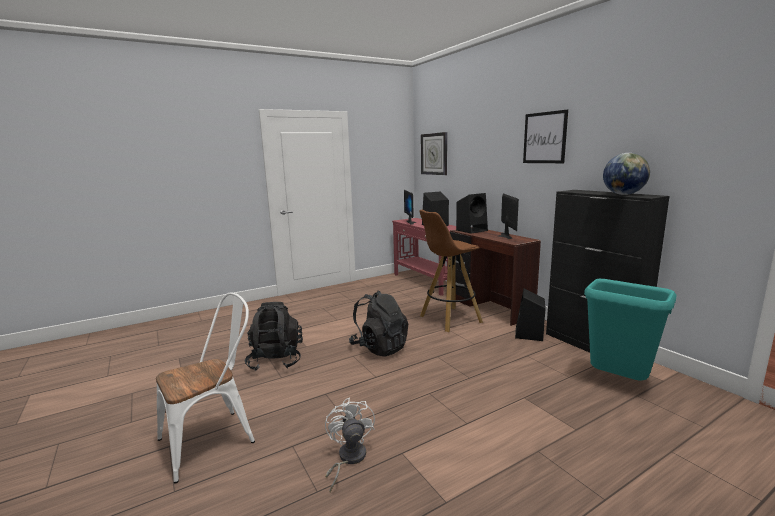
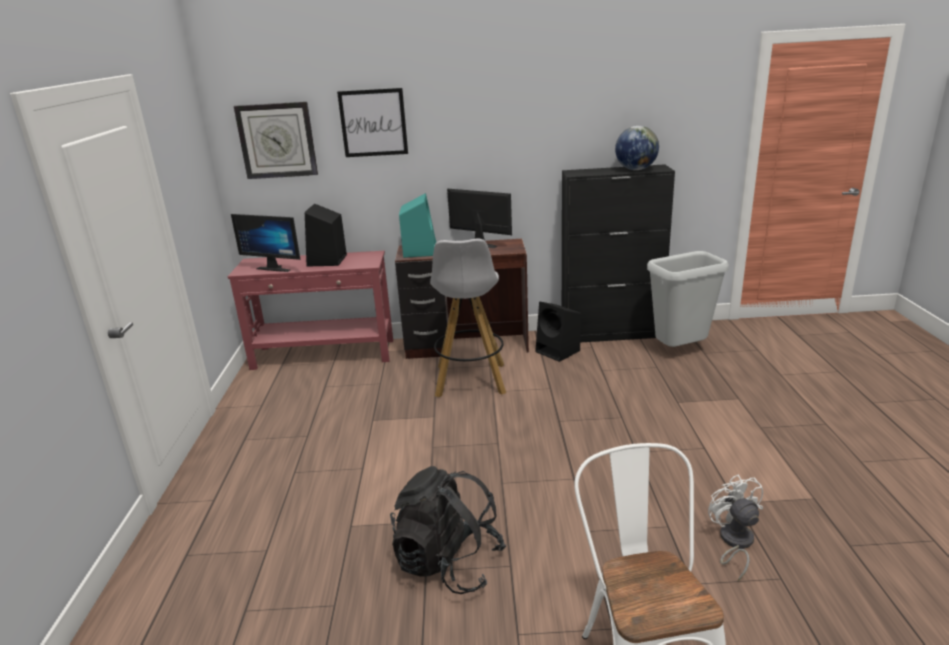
camera: 60 degrees left, 10 degrees up
white fan [325,397,375,492] -> white fan turned 60 degrees clockwise [708,475,763,581]
black backpack [349,291,408,357] -> none
brown stool [419,210,483,332] -> white stool [430,238,506,397]
black speaker [456,193,488,234] -> turquoise speaker [399,193,436,258]
picture [523,110,568,163] -> picture moved to [337,88,408,157]
turquoise trash can [584,279,676,381] -> grey trash can [647,251,729,347]

